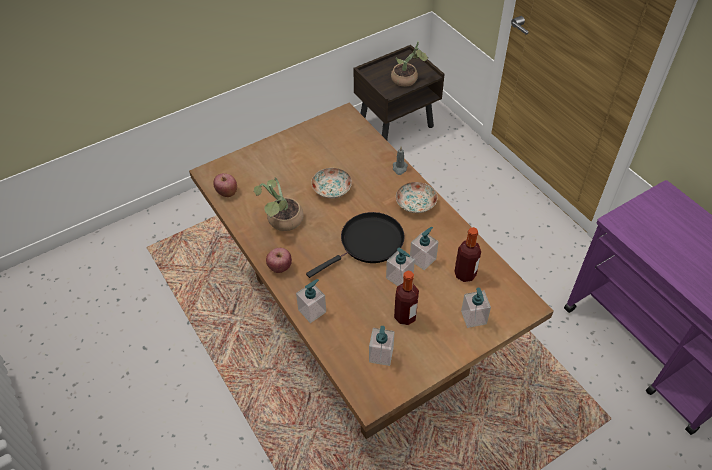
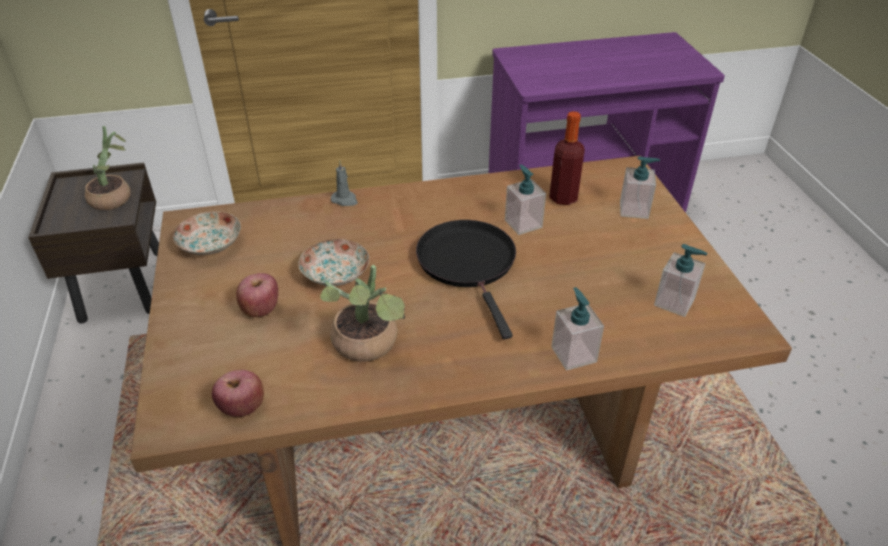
camera: 70 degrees left, 10 degrees down
apple [266,248,292,273] -> apple moved to [236,273,278,317]
soap dispenser [386,248,415,286] -> none
bottle [394,271,419,325] -> none
plate [396,182,438,213] -> plate moved to [173,211,241,255]

